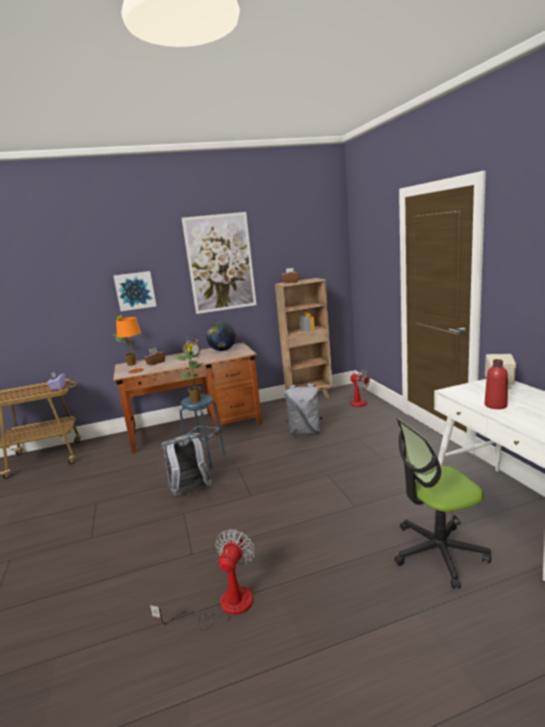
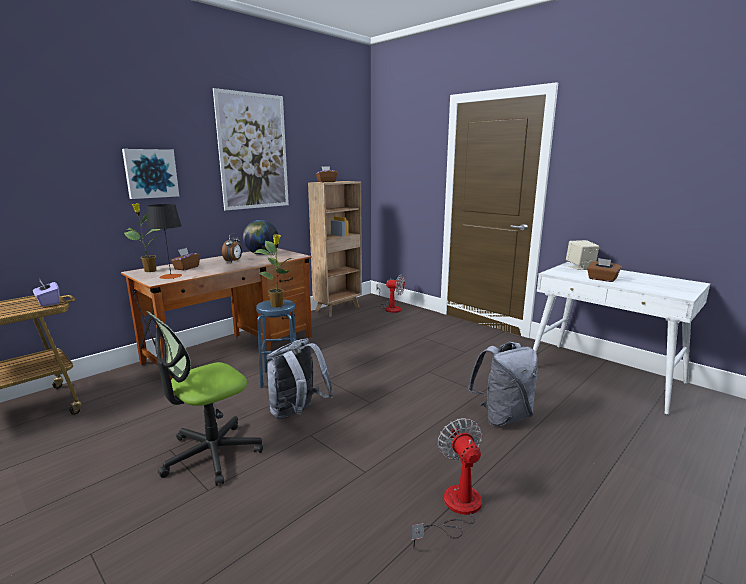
camera: 30 degrees left, 0 degrees up
orange table lamp [116,317,144,373] -> black table lamp [147,204,182,279]
grey backpack [285,383,323,435] -> grey backpack moved to [468,342,538,426]
office chair [394,418,491,589] -> office chair moved to [146,311,263,486]
red bottle [485,359,508,409] -> brown tissue box [587,258,621,282]

